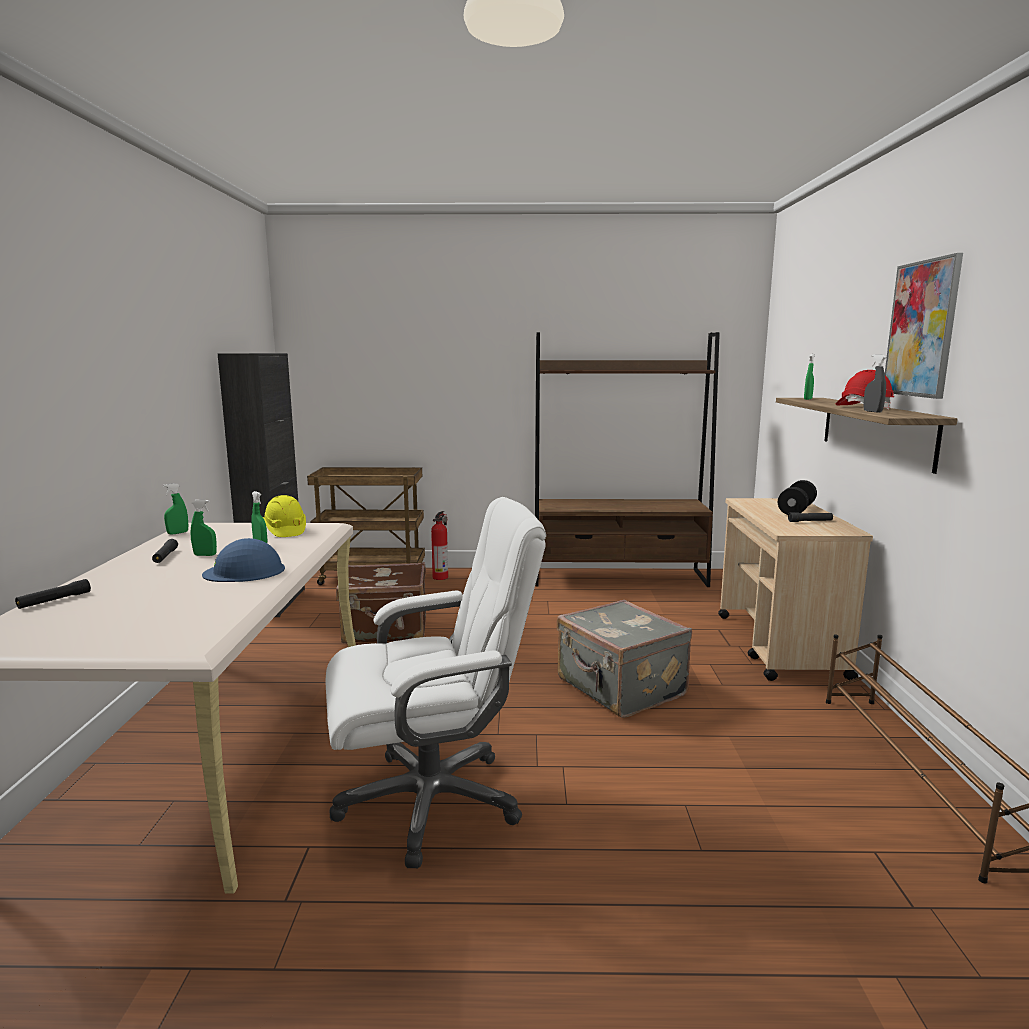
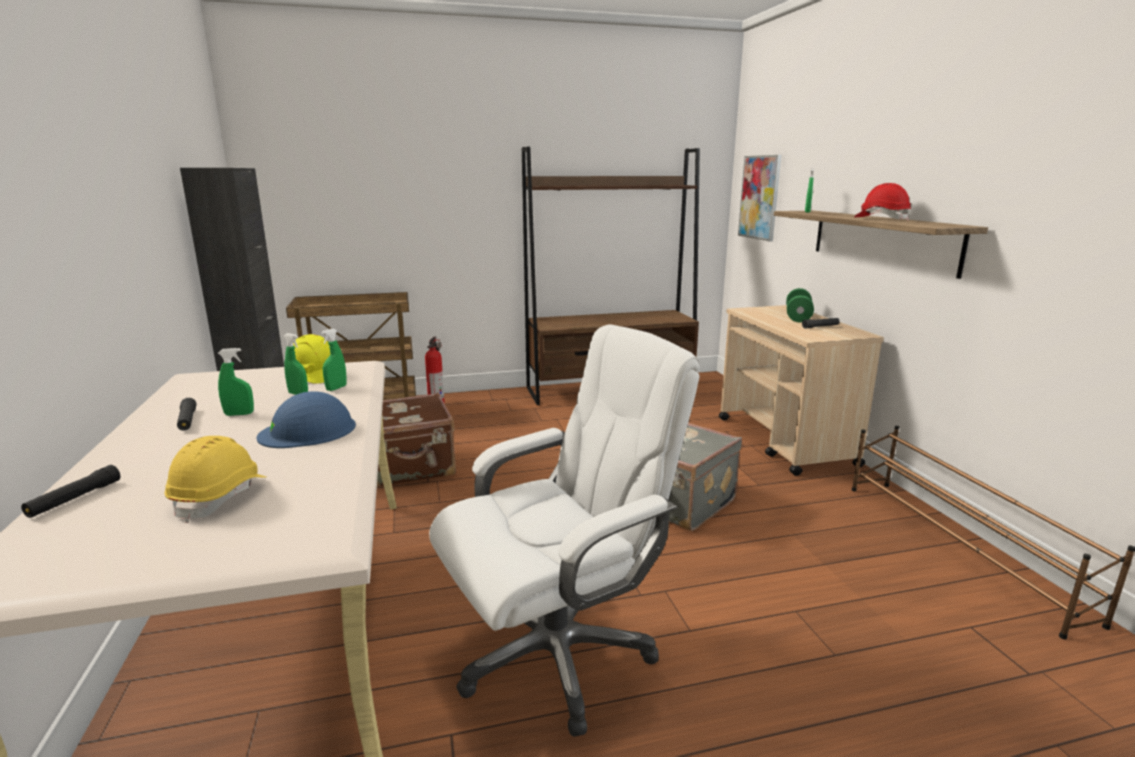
camera: 15 degrees left, 5 degrees up
green spray bottle [163,483,188,535] -> green spray bottle moved to [321,328,347,391]
black dumbbell [778,480,817,515] -> green dumbbell [786,288,814,322]
grey spray bottle [863,354,886,412] -> none
picture [885,253,963,399] -> picture moved to [738,155,781,242]
none -> yellow hard hat [165,436,266,523]

